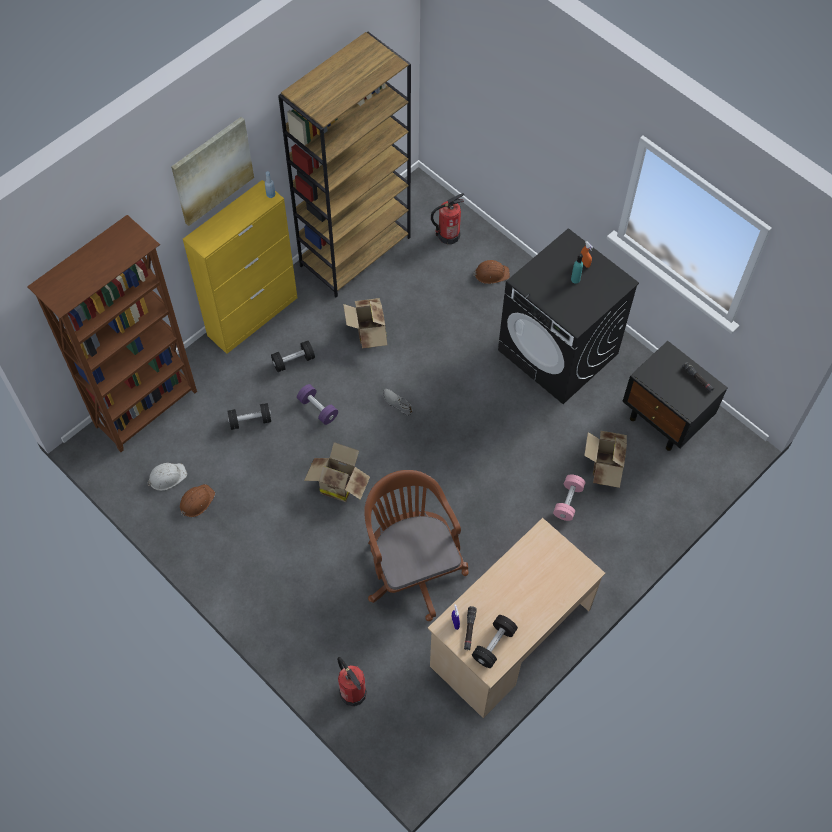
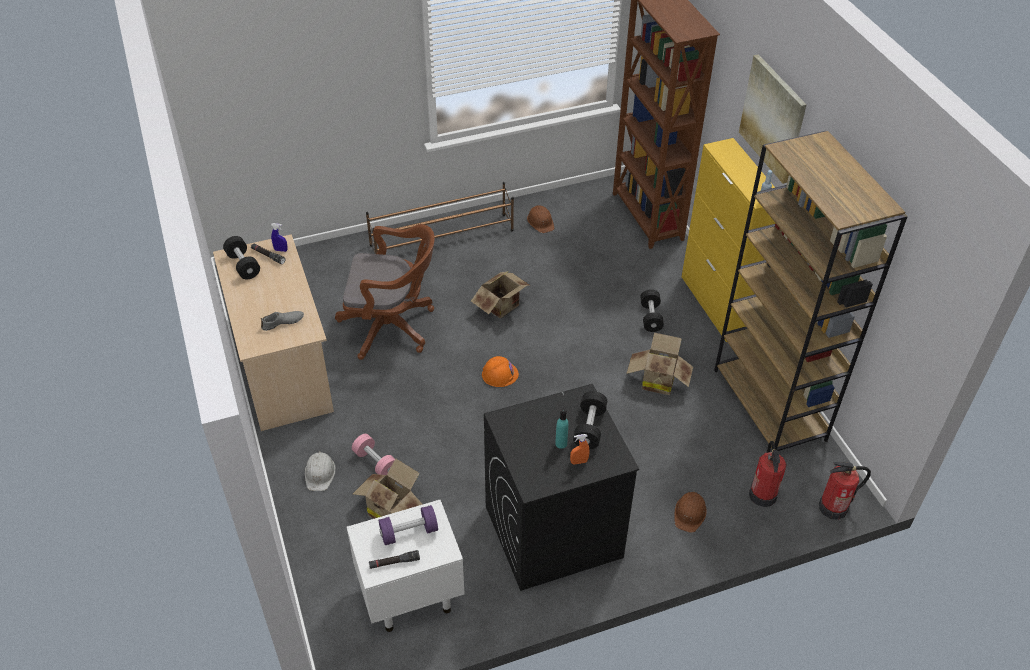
camera: 115 degrees right, 15 degrees down
white hard hat [148,463,187,491] -> white hard hat moved to [305,451,336,491]
black dumbbell [228,403,271,430] -> black dumbbell moved to [573,391,607,449]
purple dumbbell [297,384,338,425] -> purple dumbbell moved to [378,505,438,545]
fire extinguisher [337,657,367,706] -> fire extinguisher moved to [819,462,871,520]
grey shoe [383,389,413,416] -> grey shoe moved to [261,311,304,331]
black nightstand [622,341,728,451] -> white nightstand [347,500,465,632]
none -> brown shoe rack [366,182,514,254]
none -> orange hard hat [482,356,519,387]

